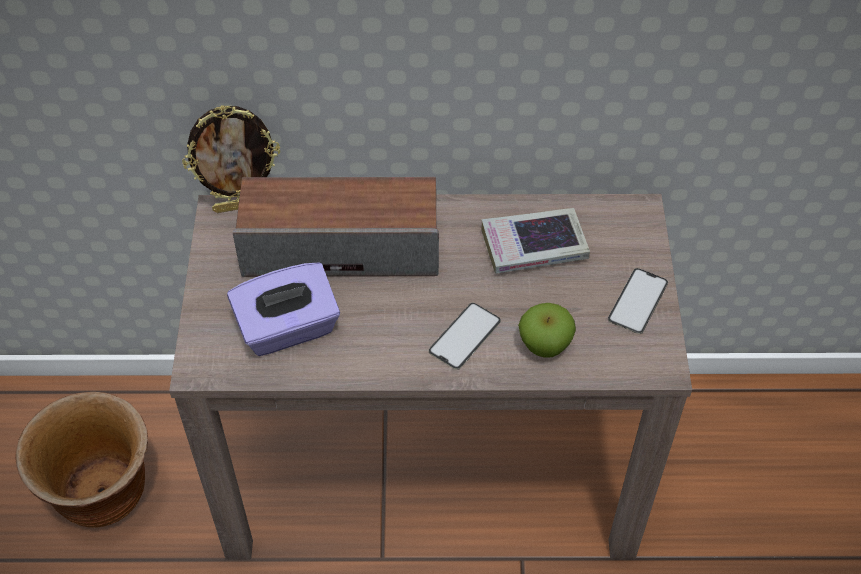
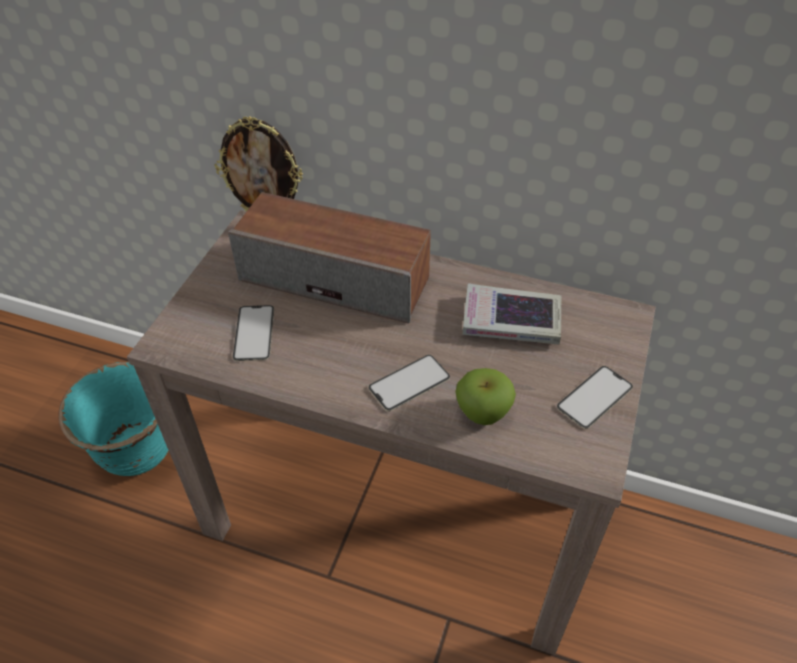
camera: 20 degrees right, 5 degrees down
brown planter [15,392,148,527] -> turquoise planter [58,362,168,476]
purple tissue box [227,262,340,356] -> phone [233,305,274,361]

